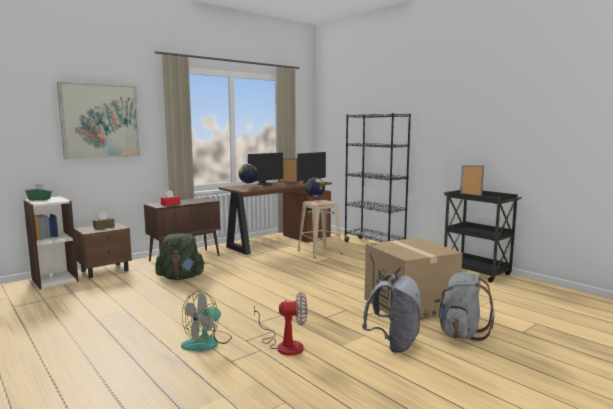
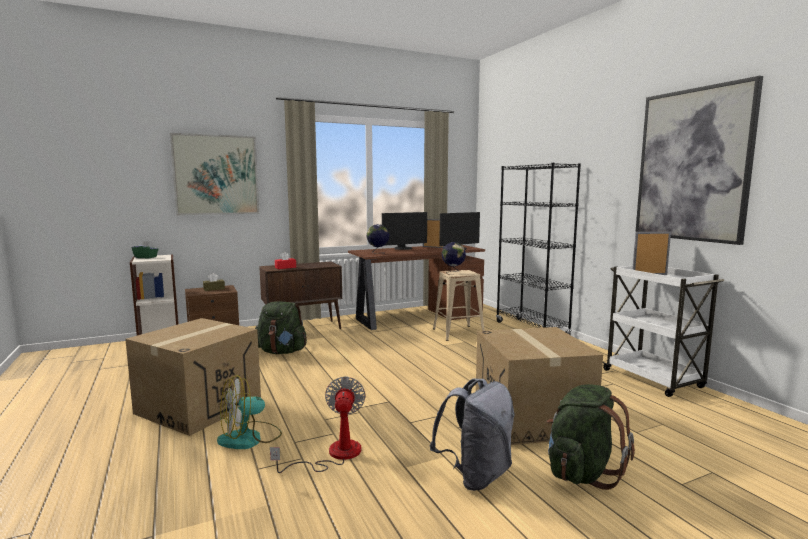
camera: 15 degrees right, 0 degrees up
fan [254,292,307,355] -> fan turned 105 degrees counterclockwise [270,377,366,473]
grey backpack [435,272,495,341] -> green backpack [547,384,635,490]
black cart [443,190,522,283] -> white cart [603,266,724,397]
none -> cardboard box [125,318,261,436]
none -> picture [636,76,763,245]

